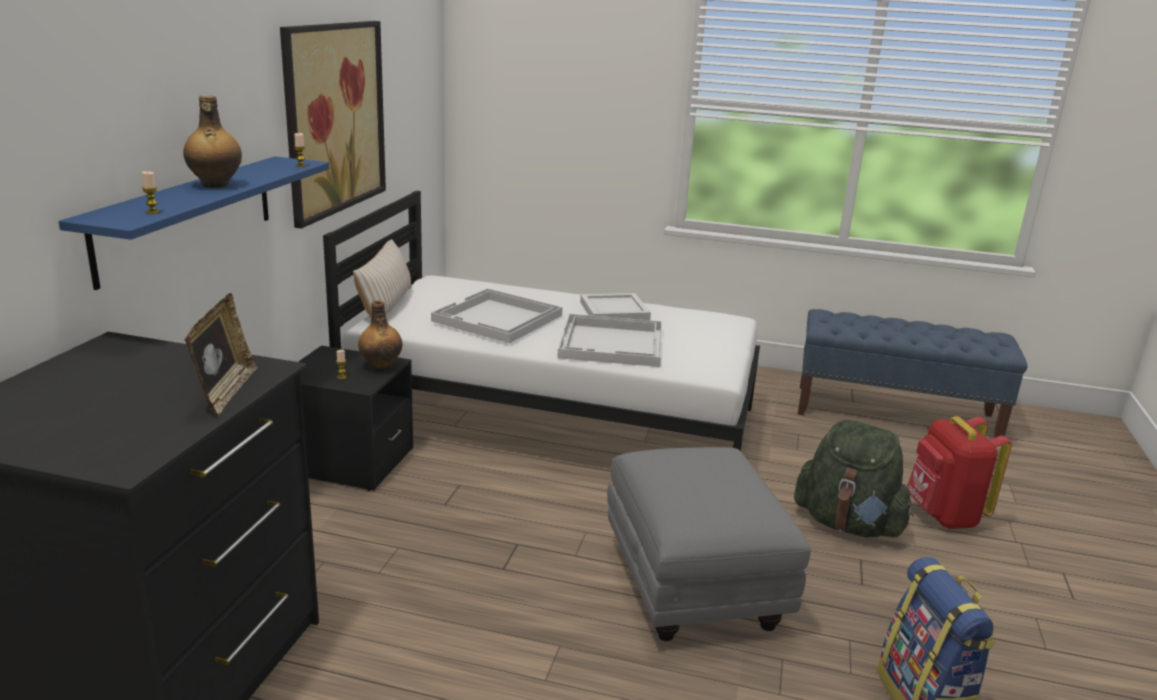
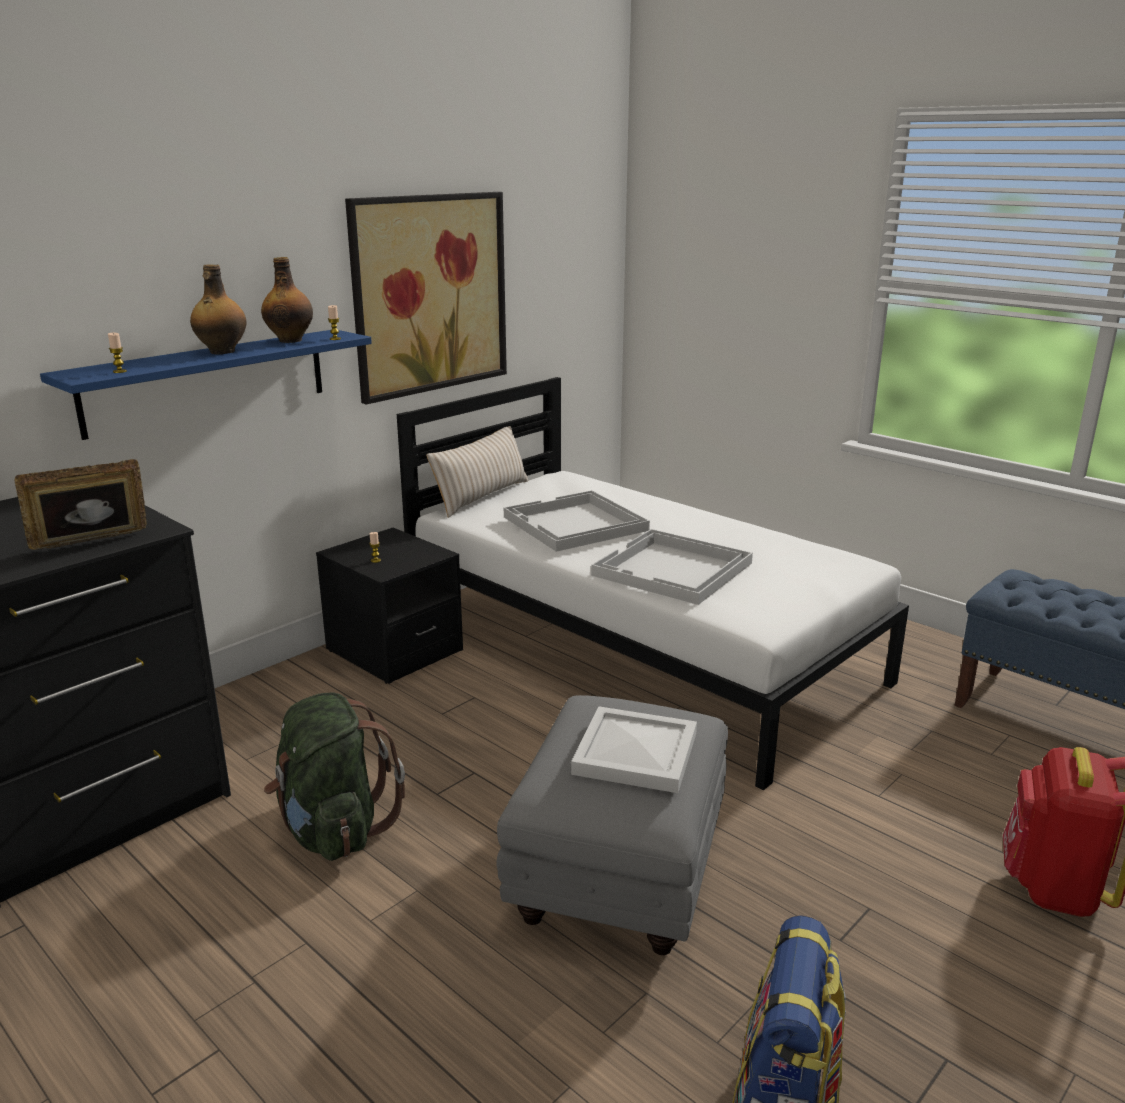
camera: 30 degrees right, 0 degrees up
picture frame [185,293,258,415] -> picture frame turned 150 degrees counterclockwise [15,459,147,550]
bottle [358,300,402,371] -> bottle moved to [261,257,313,343]
white tray [580,293,651,320] -> white tray moved to [571,706,697,793]
green backpack [794,420,914,537] -> green backpack moved to [264,693,405,861]

